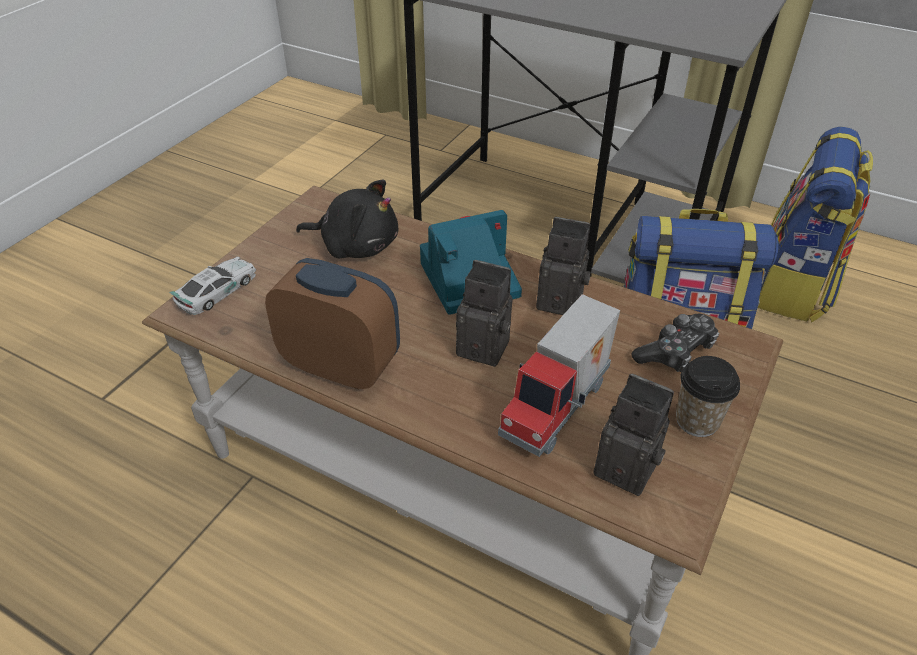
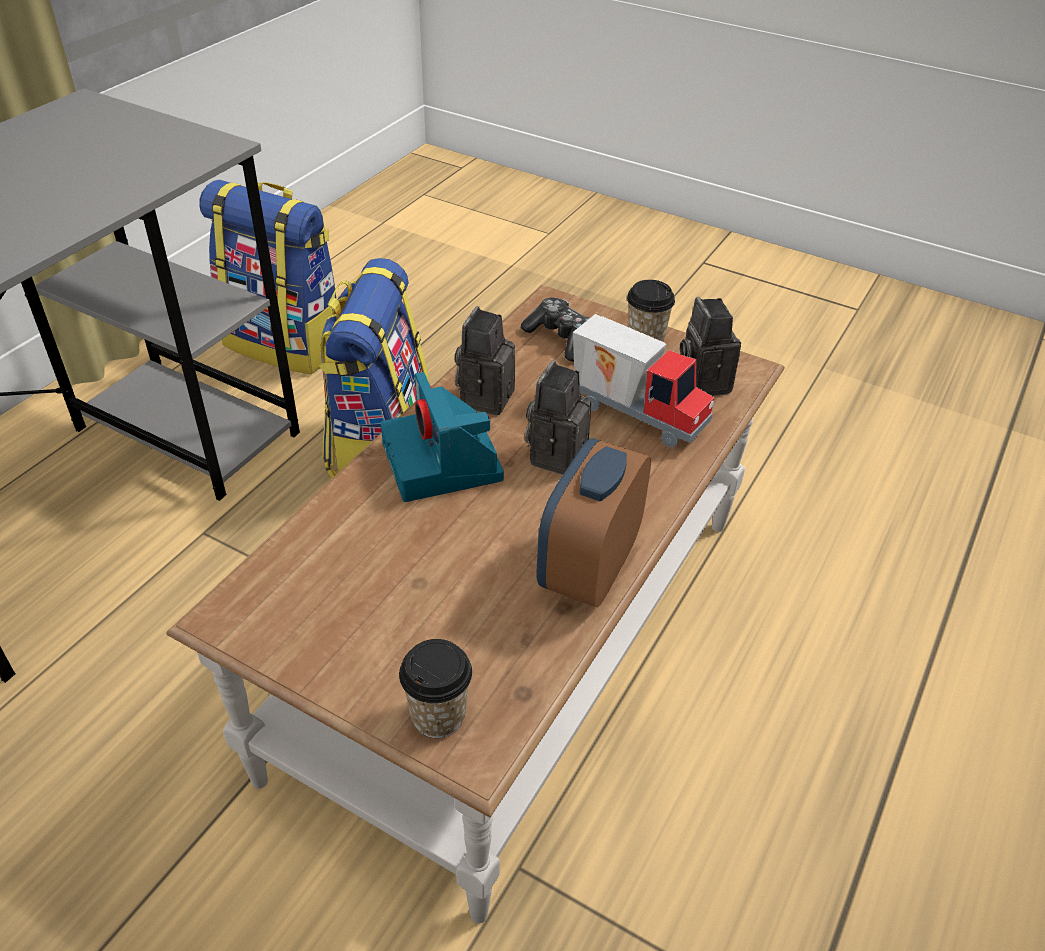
camera: 90 degrees left, 0 degrees up
toy car [169,257,256,315] -> cup [399,639,472,738]
black plush toy [296,179,398,258] -> none
camera [594,374,674,496] -> camera turned 45 degrees counterclockwise [680,297,741,396]

